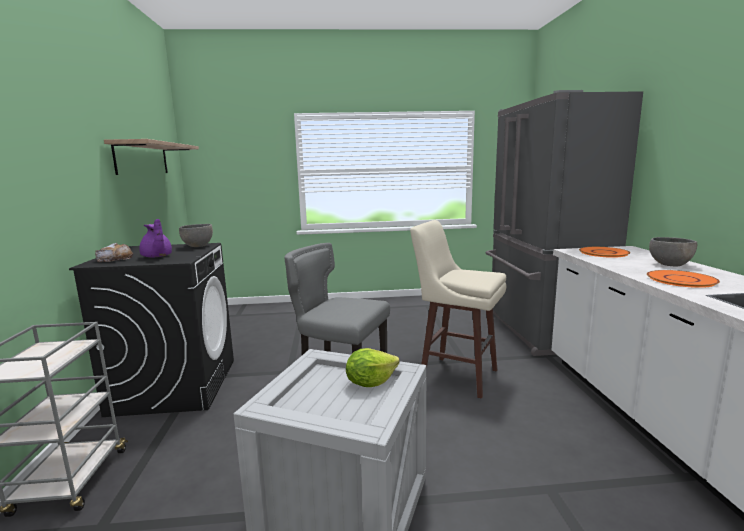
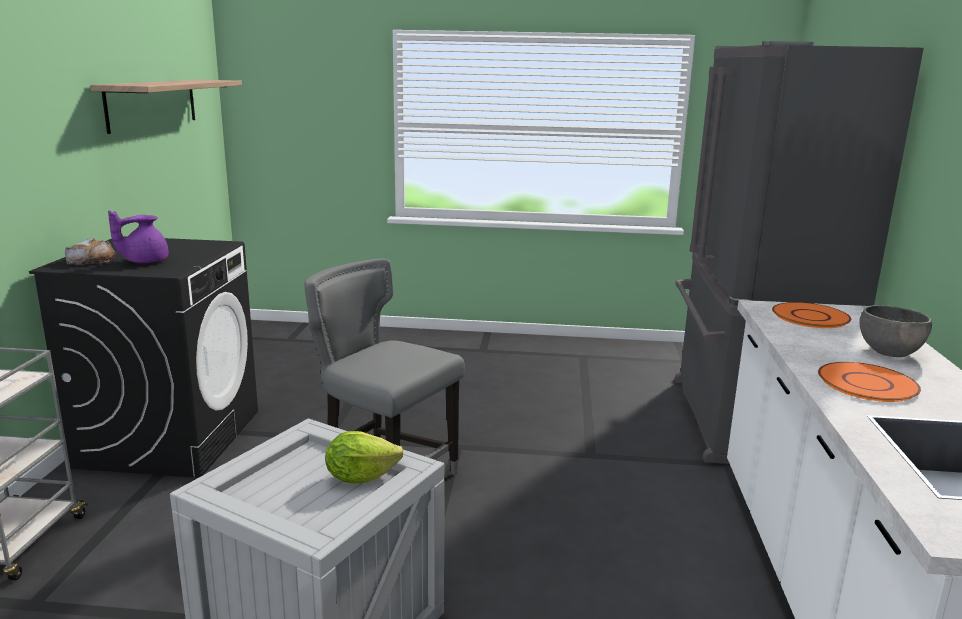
camera: 10 degrees right, 5 degrees up
purple teapot [139,219,172,258] -> purple teapot turned 75 degrees clockwise [108,210,169,263]
grey bowl [179,224,213,247] -> none
beige stool [410,220,506,399] -> none

